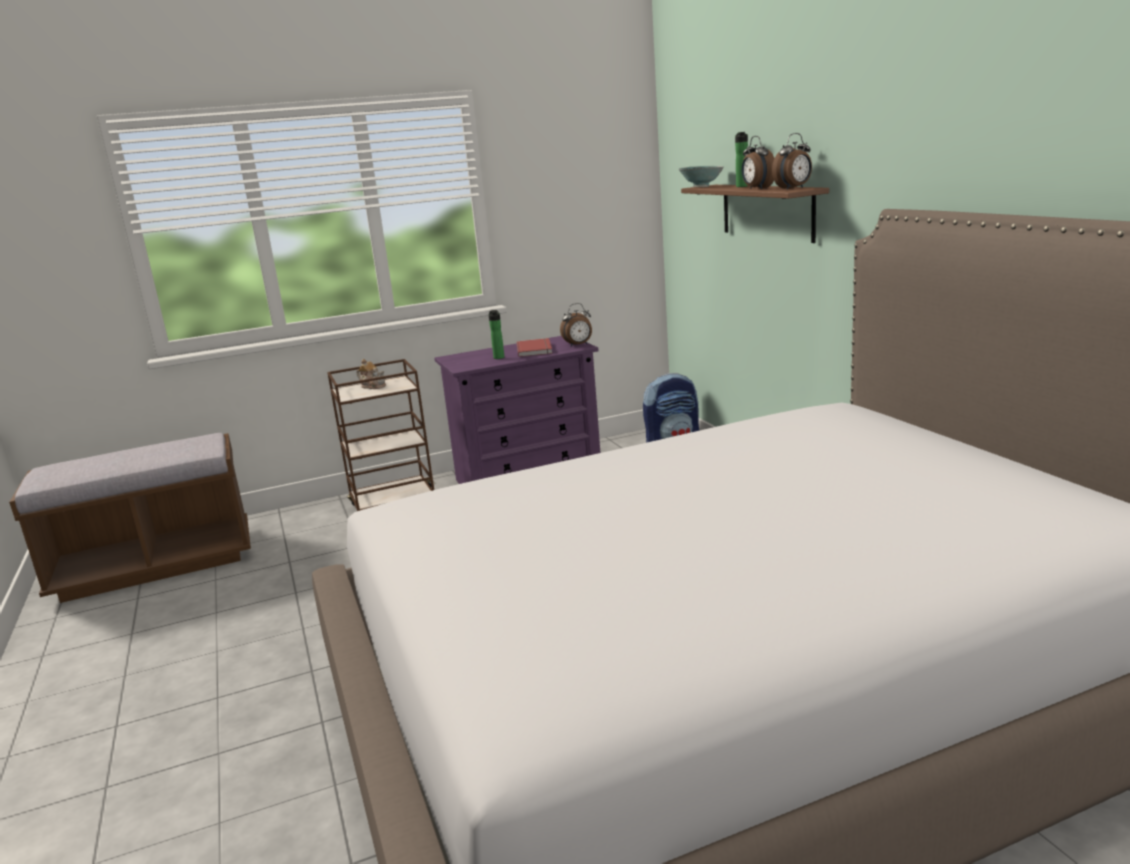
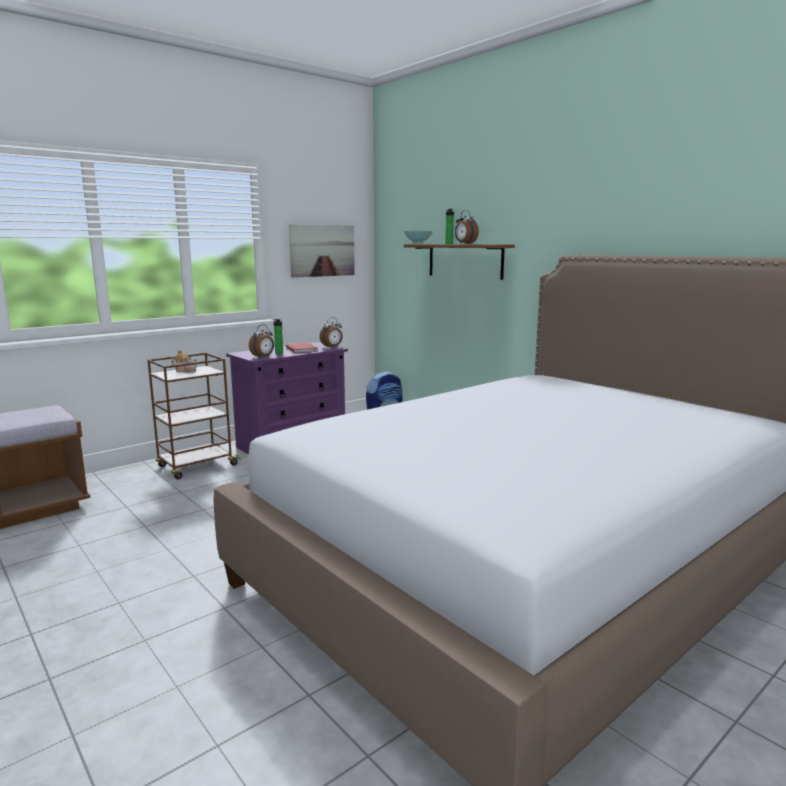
camera: 20 degrees left, 5 degrees down
alarm clock [772,133,812,190] -> alarm clock moved to [249,325,274,358]
none -> picture [289,224,355,278]

